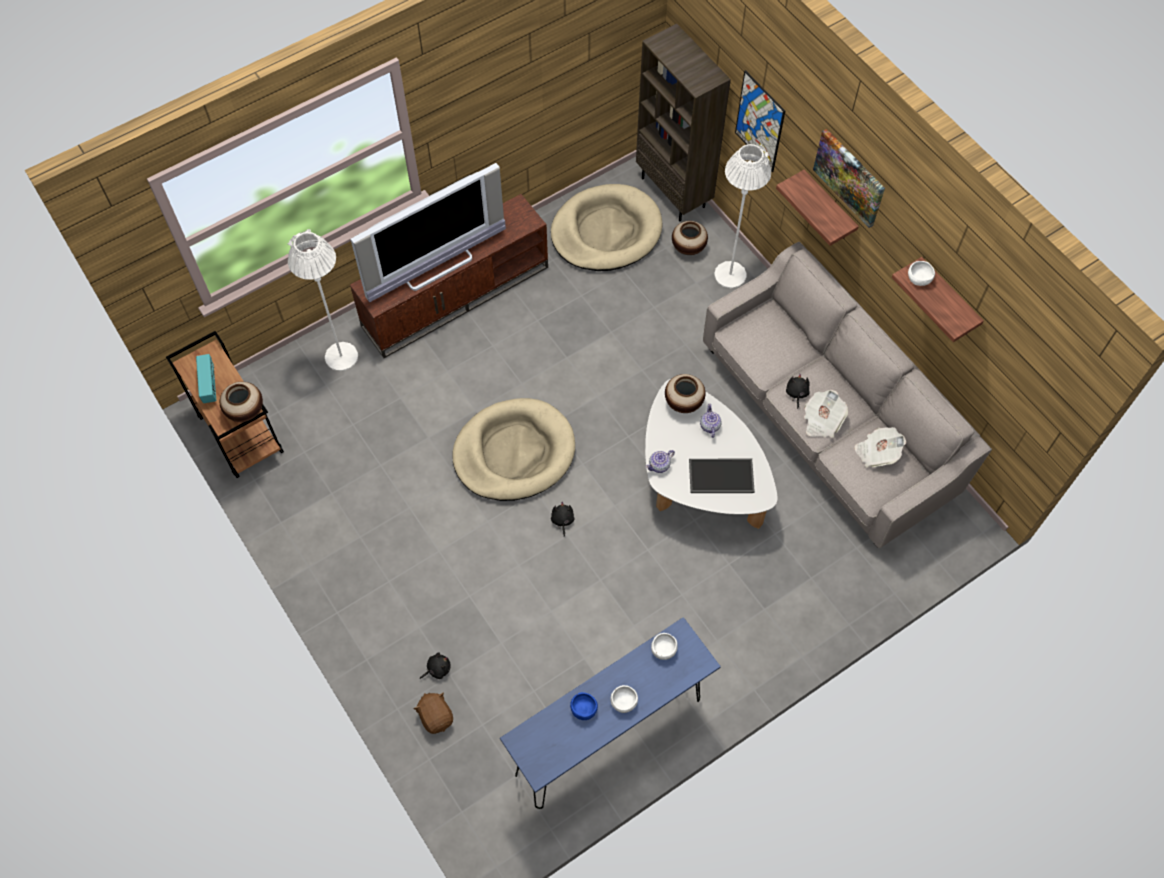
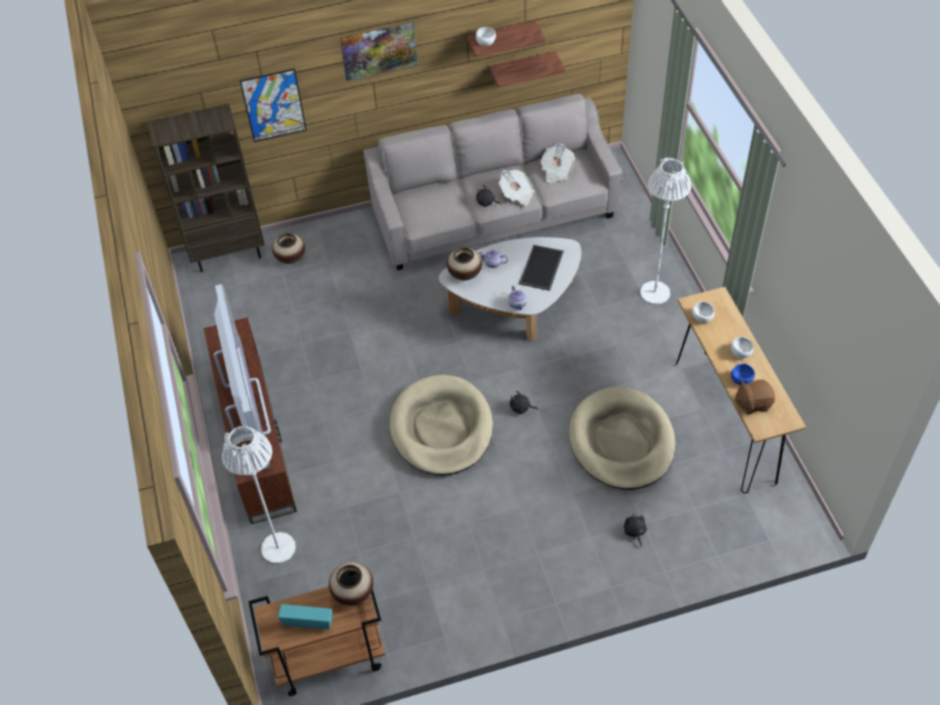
camera: 70 degrees left, 10 degrees down
brown plush toy [413,693,453,734] -> brown plush toy moved to [734,379,775,415]
blue console table [500,617,721,809] -> brown console table [676,287,806,494]
beige dog bed [551,184,663,271] -> beige dog bed moved to [569,387,675,490]
white floor lamp [714,144,771,289] -> white floor lamp moved to [640,158,691,305]
shelf [776,170,859,246] -> shelf moved to [489,51,565,87]

